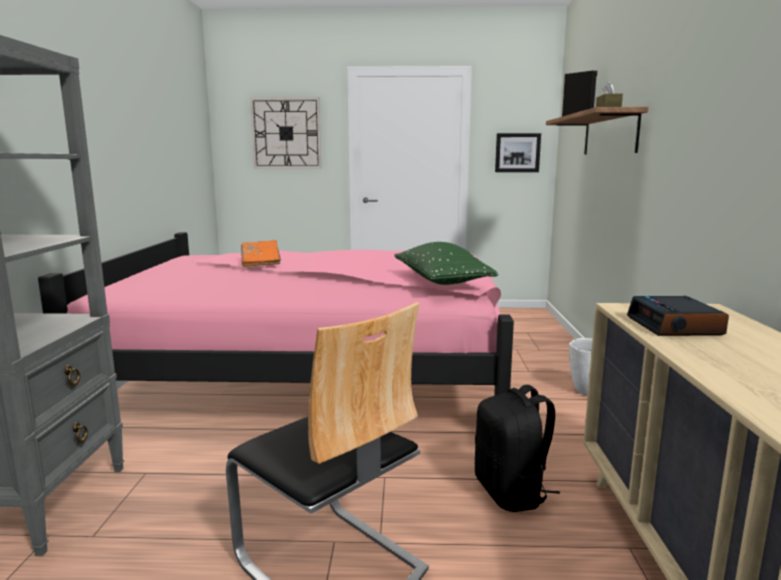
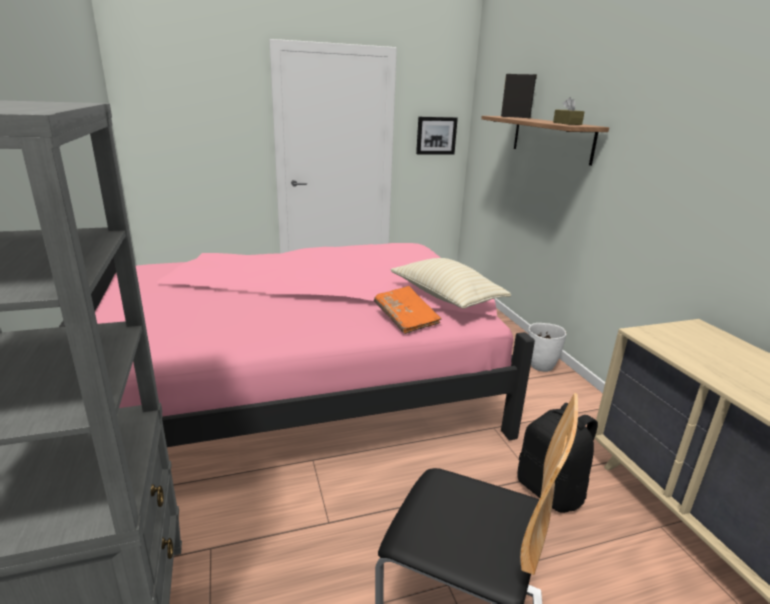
camera: 20 degrees left, 10 degrees up
orange book [241,240,281,267] -> orange book moved to [374,286,442,334]
wall clock [250,97,321,168] -> none
green pillow [394,242,498,285] -> beige pillow [390,258,511,309]
alarm clock [627,296,729,336] -> none

